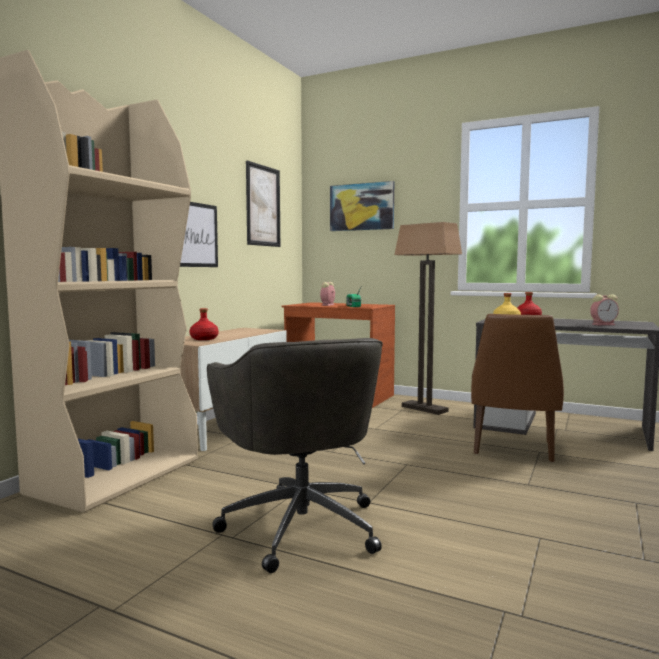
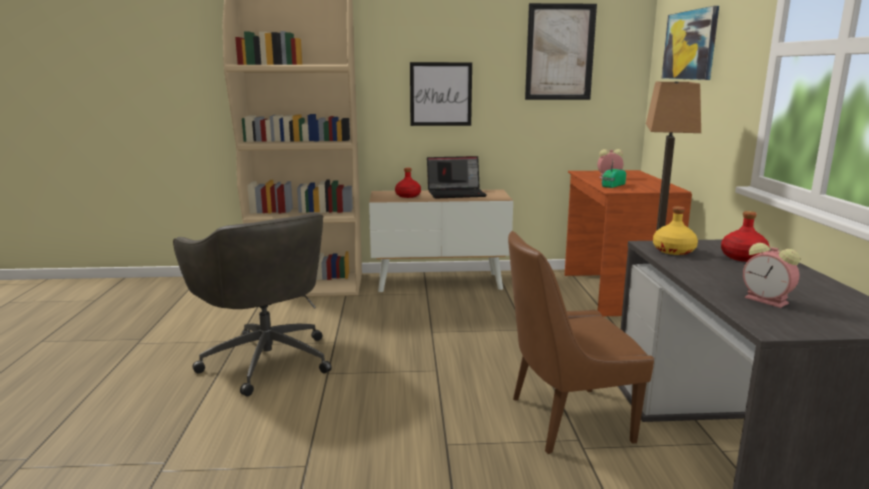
camera: 60 degrees right, 10 degrees up
grey office chair [207,338,383,573] -> grey office chair turned 75 degrees counterclockwise [173,213,332,396]
none -> laptop [427,156,487,199]

